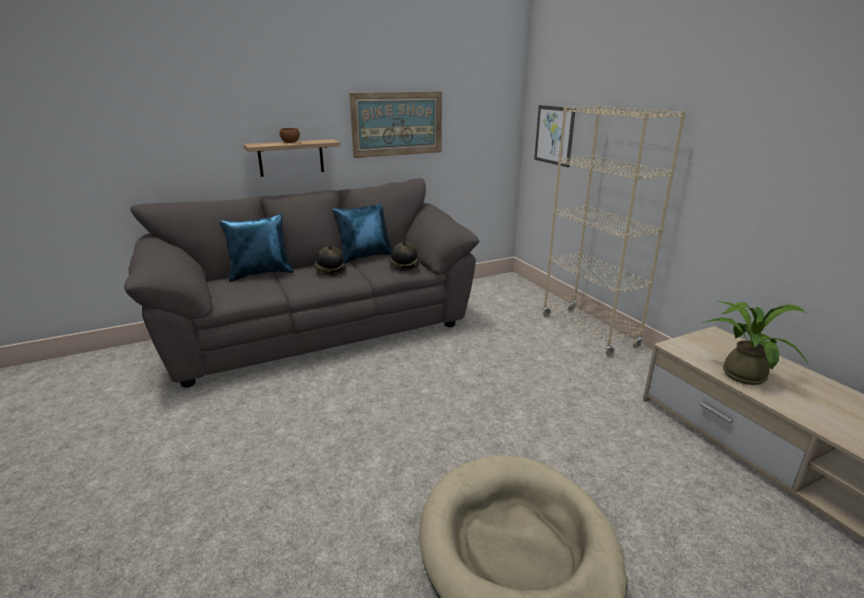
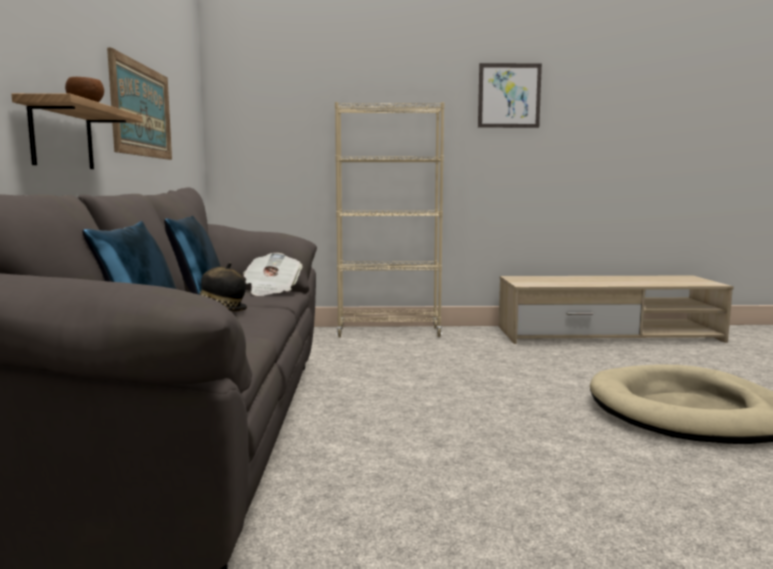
camera: 65 degrees left, 15 degrees down
hat [389,242,420,271] -> newspaper [243,253,303,296]
picture [534,105,575,167] -> picture moved to [478,63,542,128]
potted plant [702,301,809,385] -> none

